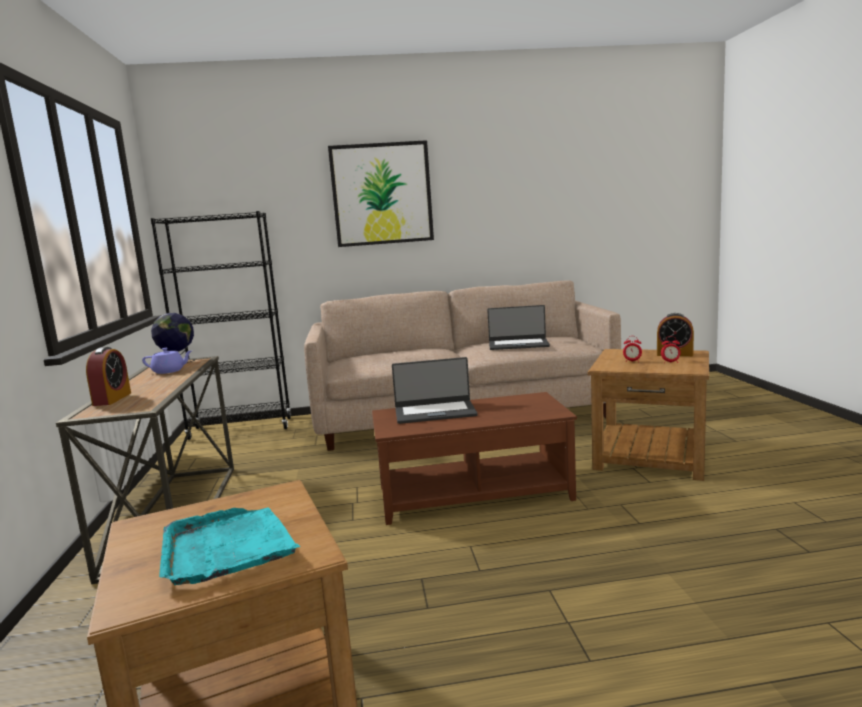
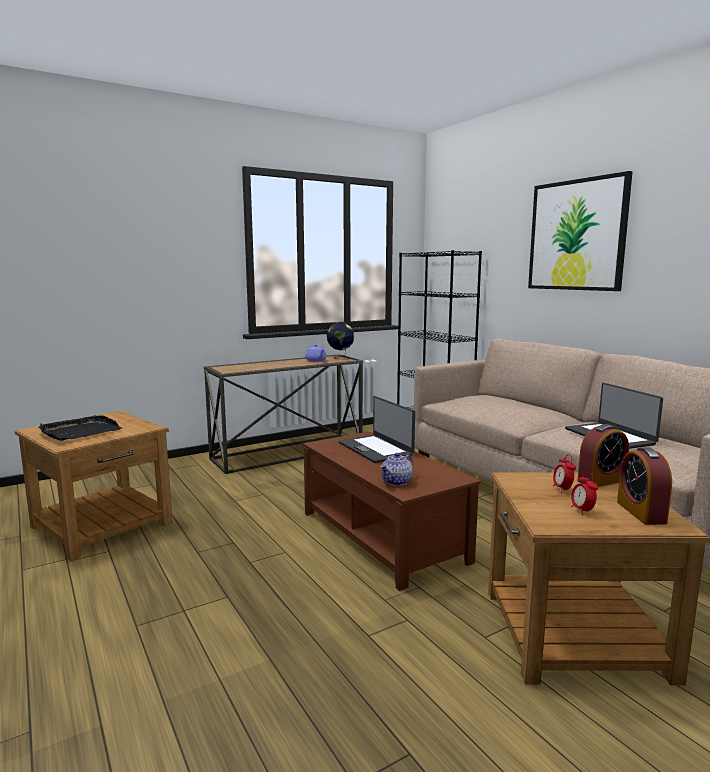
camera: 65 degrees right, 0 degrees up
alarm clock [86,347,131,406] -> alarm clock moved to [577,424,629,487]
turquoise tray [159,507,300,585] -> black tray [39,415,123,441]
none -> teapot [380,453,413,486]

